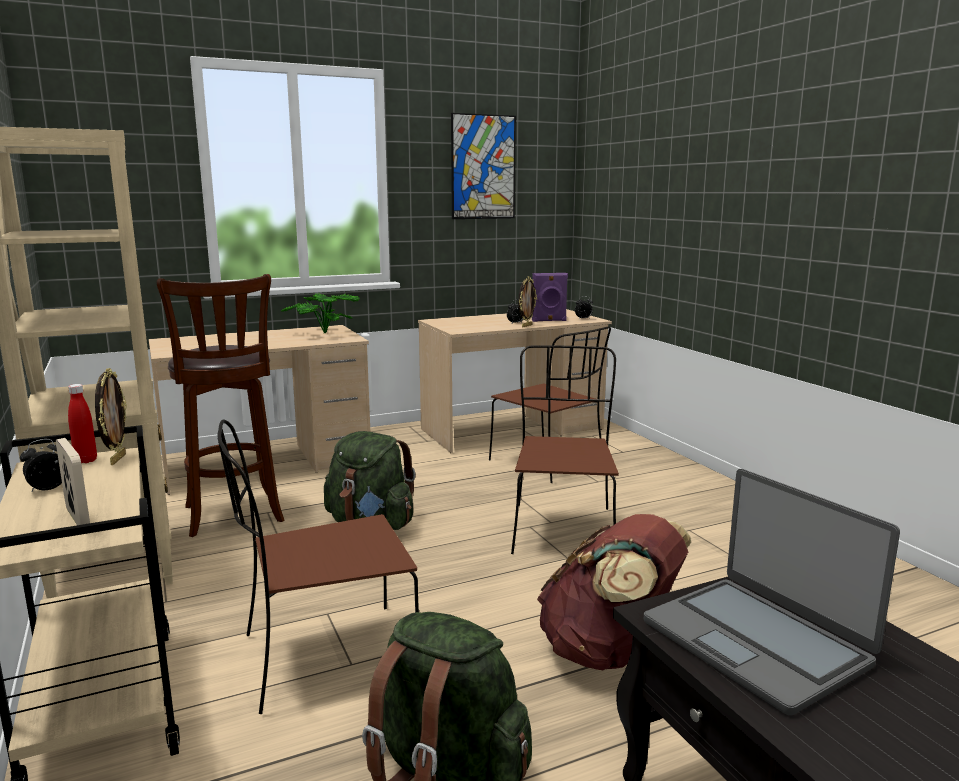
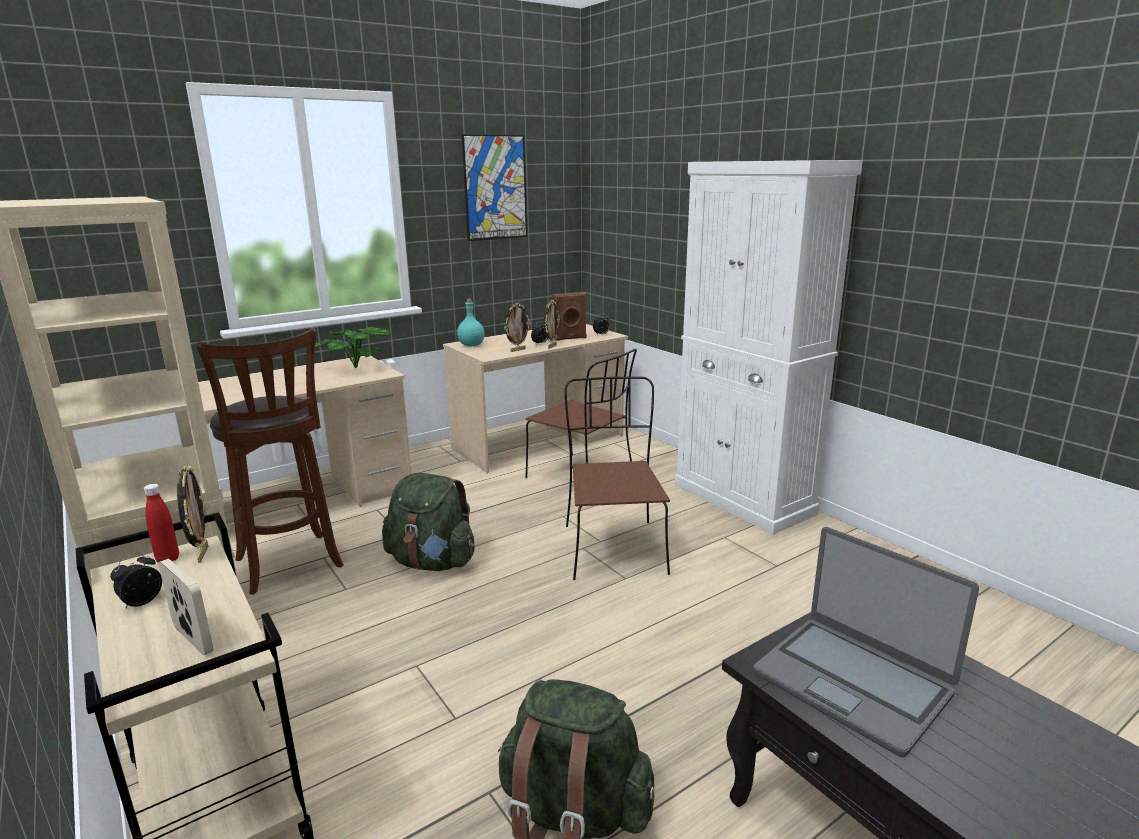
camera: 10 degrees left, 5 degrees up
brown chair [217,420,419,714] -> none
purple speaker [532,273,568,322] -> brown speaker [553,292,586,341]
brown backpack [537,514,691,670] -> none
none -> turquoise bottle [457,299,485,346]
none -> picture frame [504,303,531,352]
none -> white cabinet [674,160,863,534]

